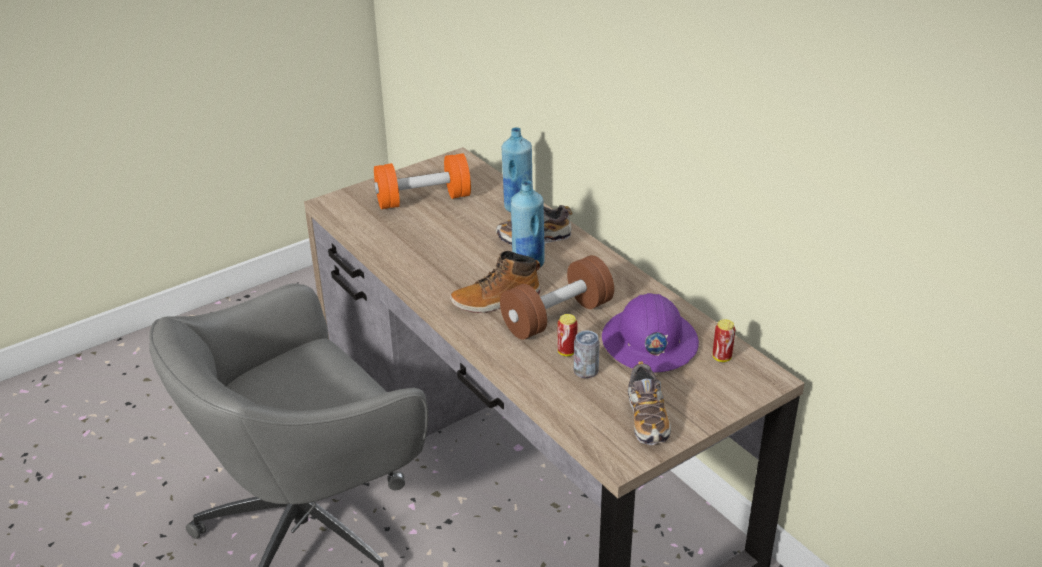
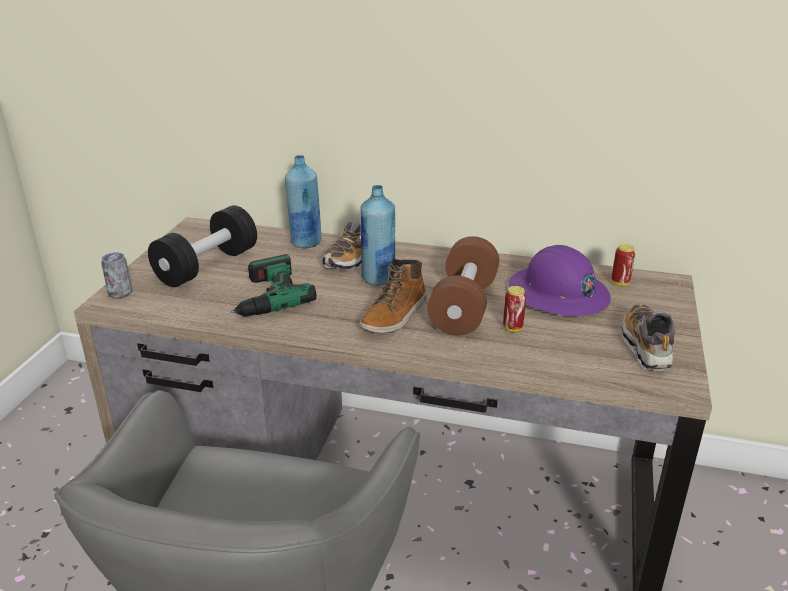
camera: 40 degrees left, 5 degrees down
orange dumbbell [374,153,471,209] -> black dumbbell [148,205,257,287]
can [574,330,600,378] -> can moved to [101,252,132,299]
shoe [628,361,671,445] -> shoe turned 135 degrees counterclockwise [621,304,674,371]
none -> power drill [216,254,316,316]

